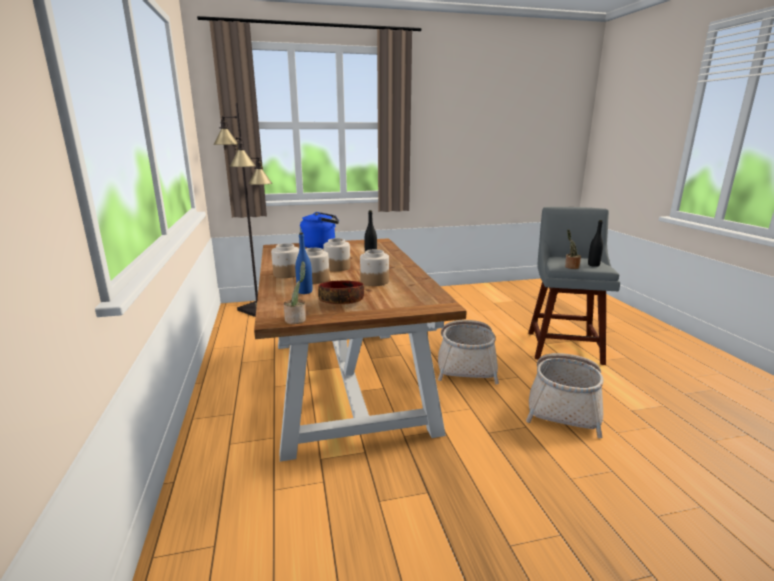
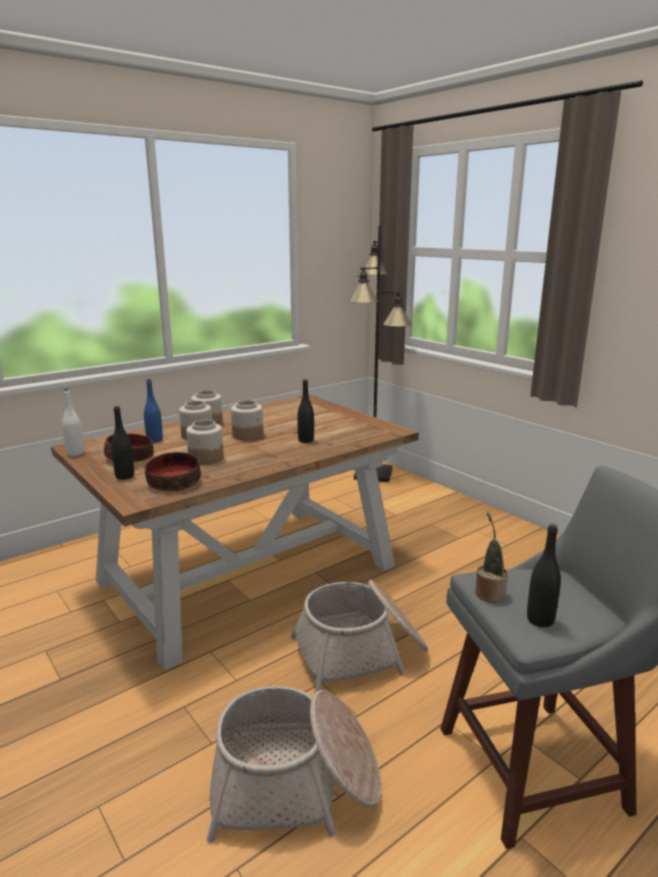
camera: 65 degrees right, 0 degrees up
potted plant [283,261,306,324] -> white bottle [62,389,84,456]
blue kettle [300,212,339,249] -> none
none -> black bottle [111,406,134,480]
none -> bowl [145,452,201,492]

